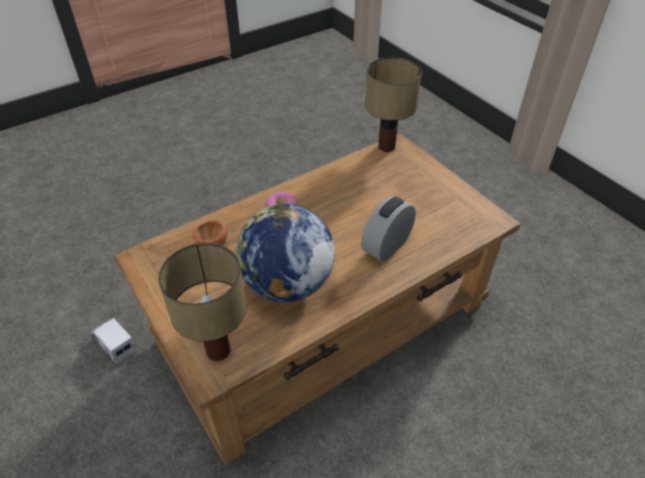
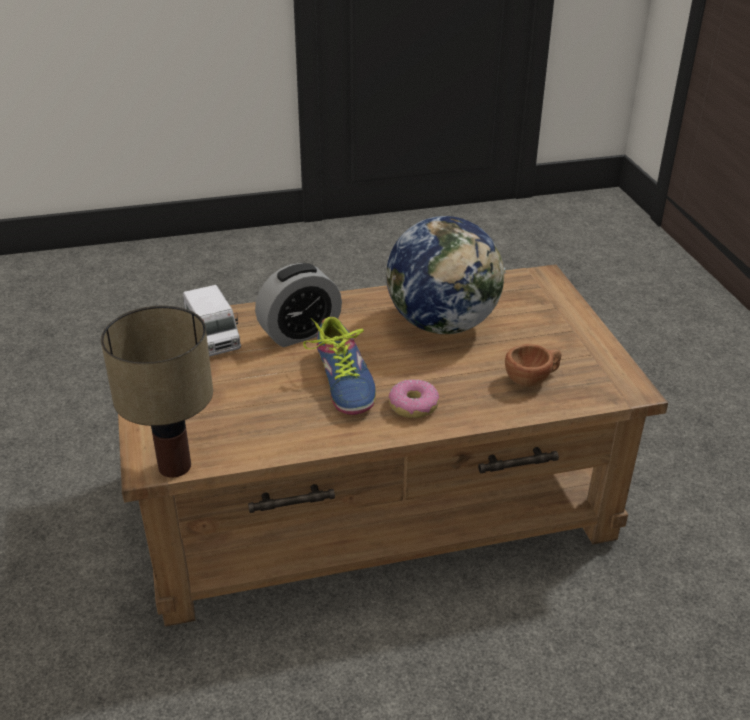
camera: 160 degrees left, 10 degrees down
toy truck [91,318,137,365] -> toy truck moved to [183,285,241,357]
table lamp [158,243,246,361] -> none
none -> shoe [303,317,376,415]

